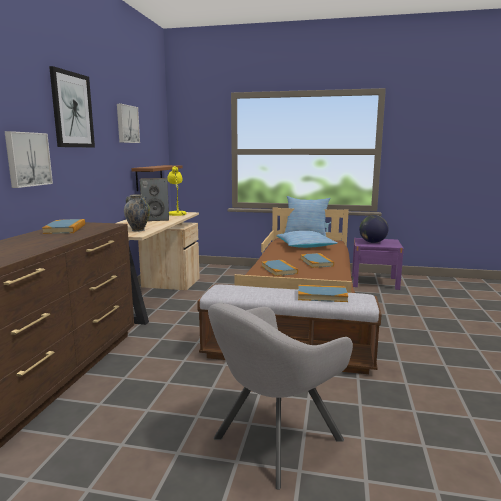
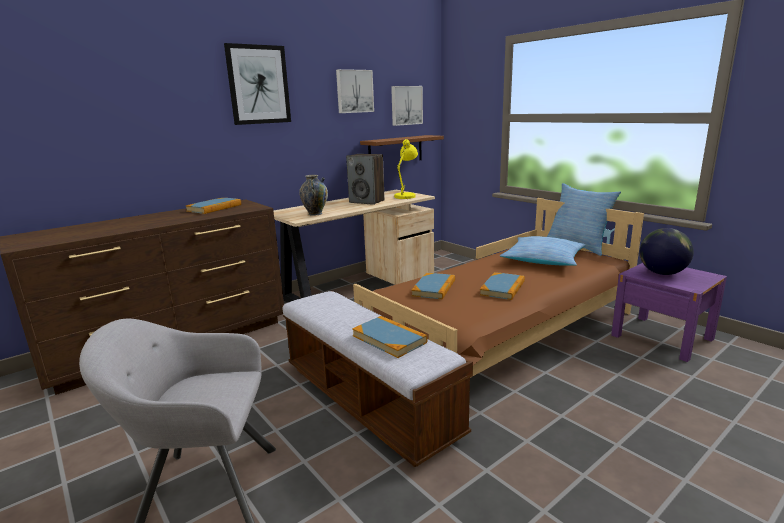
camera: 40 degrees right, 5 degrees up
picture [4,131,53,188] -> picture moved to [391,86,423,126]

